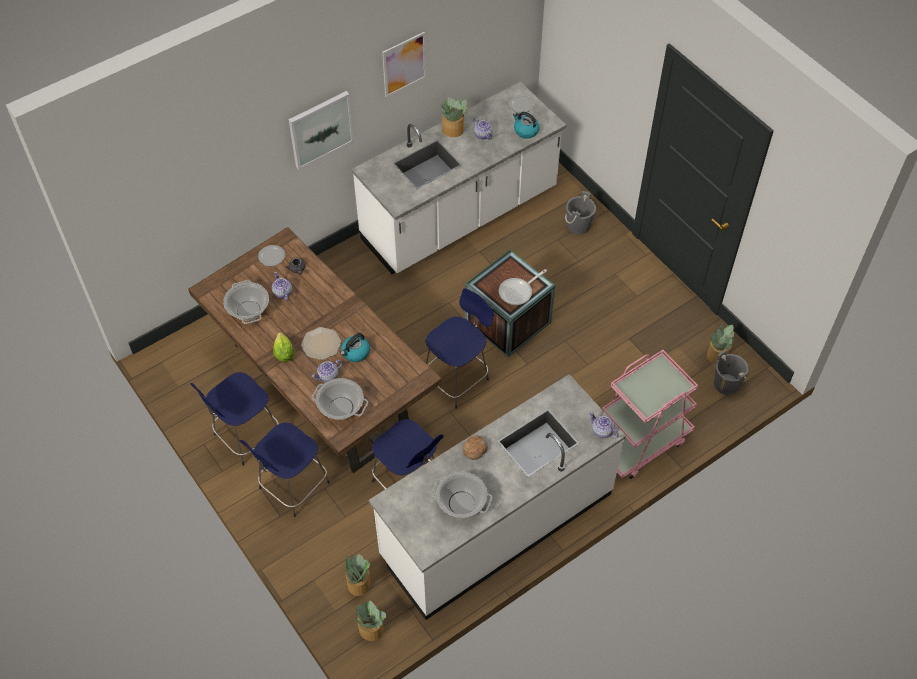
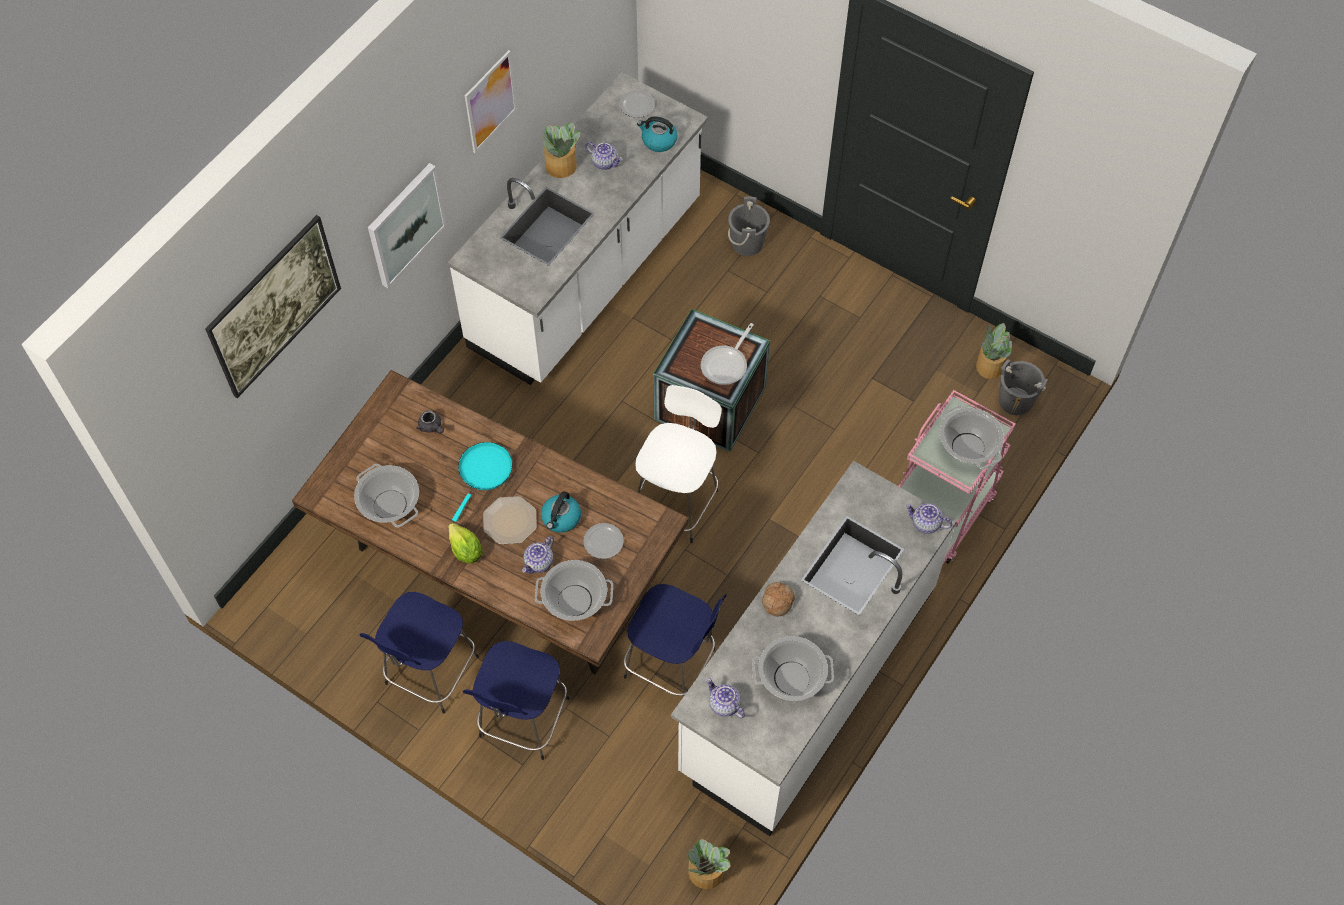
camera: 20 degrees left, 5 degrees up
plate [258,245,285,266] -> plate moved to [583,523,624,559]
teapot [272,272,292,301] -> teapot moved to [706,678,745,719]
potted plant [344,554,371,596] -> none
blue stool [425,288,494,409] -> white stool [635,385,722,543]
none -> picture [205,215,341,398]
none -> turquoise frying pan [452,442,513,522]
none -> cooking pot [940,405,1004,469]

